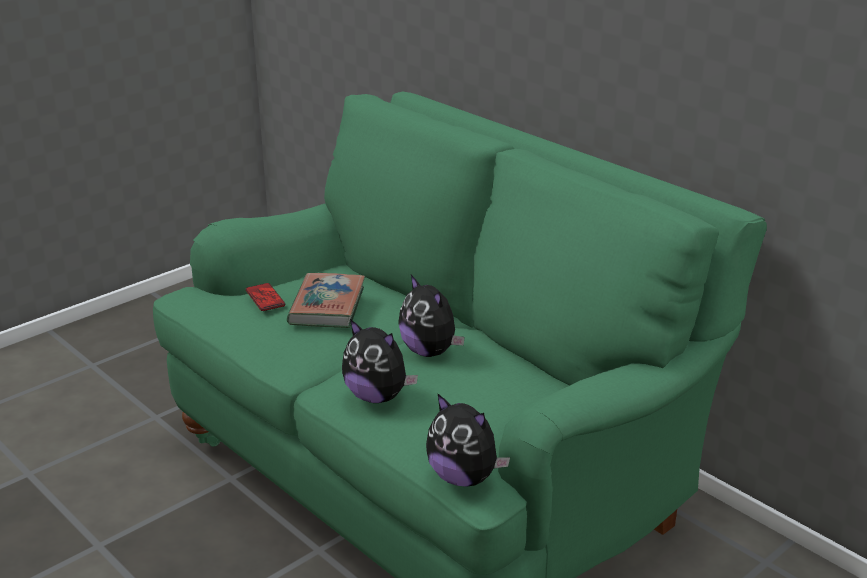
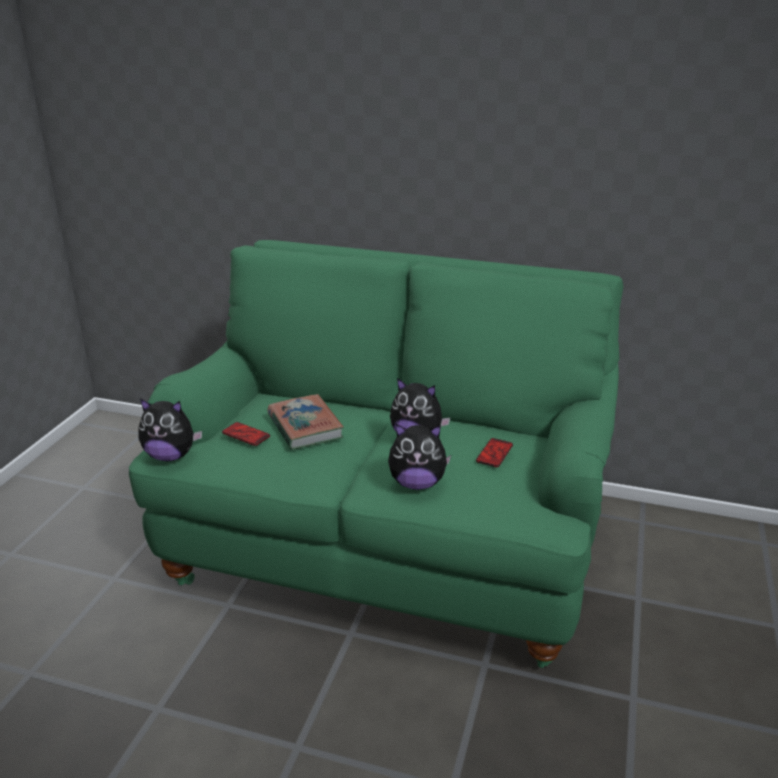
camera: 30 degrees left, 0 degrees up
plush toy [426,394,510,487] -> plush toy moved to [139,399,202,461]
none -> phone [476,438,513,467]

